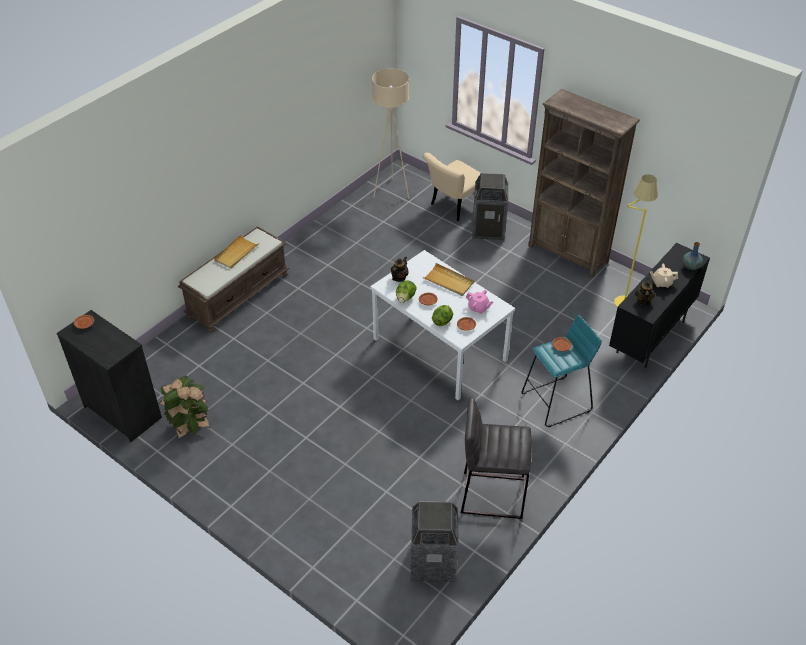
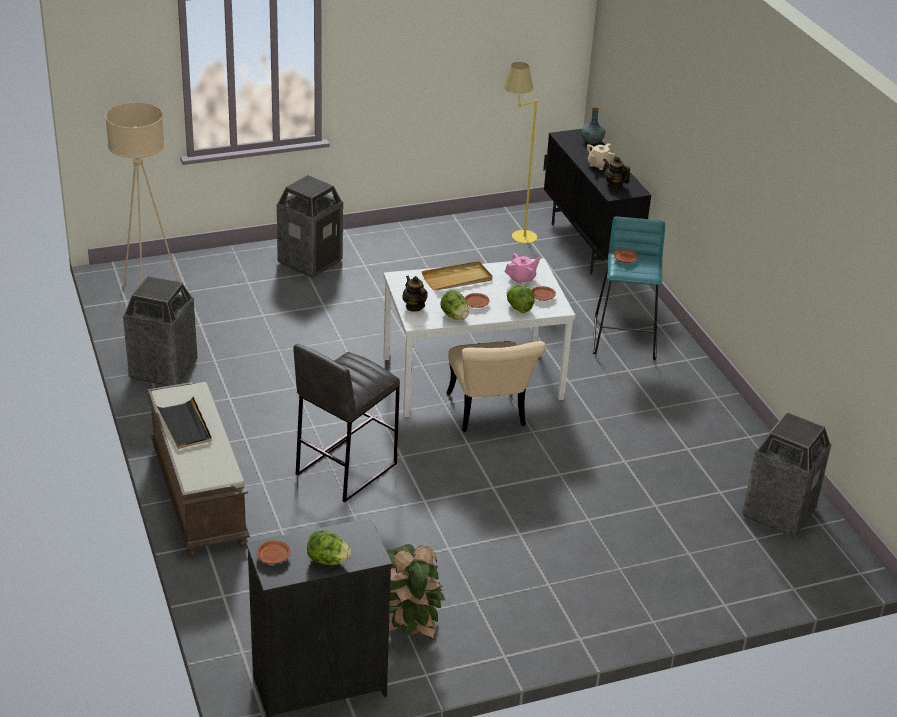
camera: 60 degrees left, 10 degrees down
beige tray [214,235,258,269] -> black tray [156,396,212,449]
beige chair [423,153,481,221] -> beige chair moved to [446,341,546,432]
grey stool [461,398,532,519] -> grey stool moved to [293,344,400,503]
brown bookcase [528,89,640,278] -> none
none -> trash can [123,276,198,386]
none -> lettuce [307,530,351,565]

